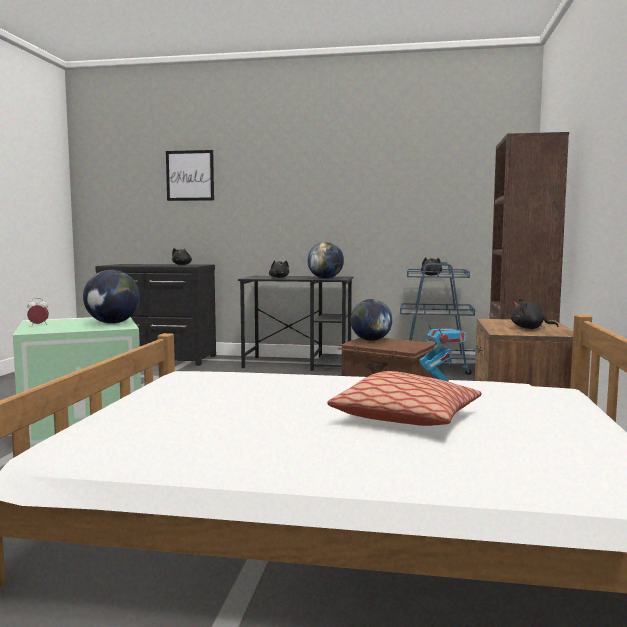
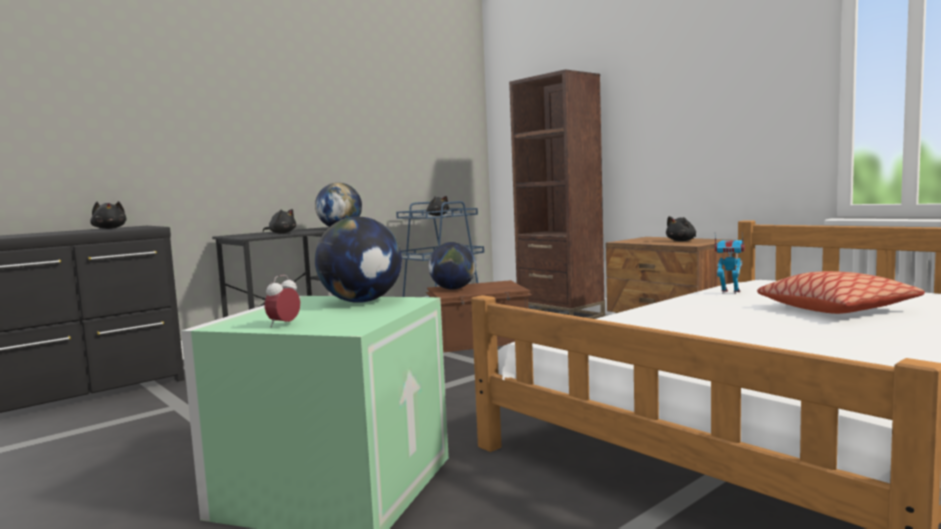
camera: 50 degrees left, 0 degrees up
picture [166,150,214,201] -> none

